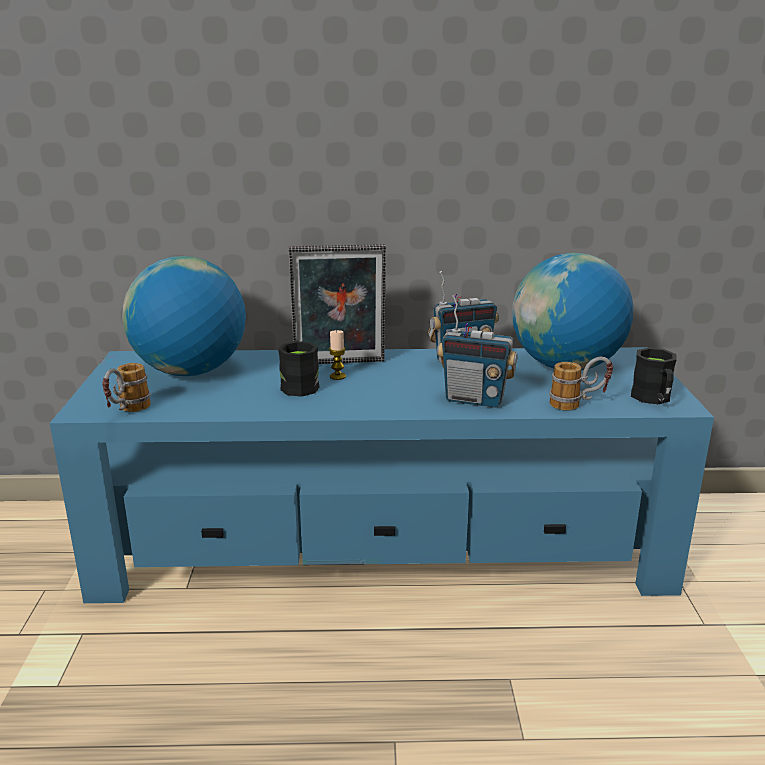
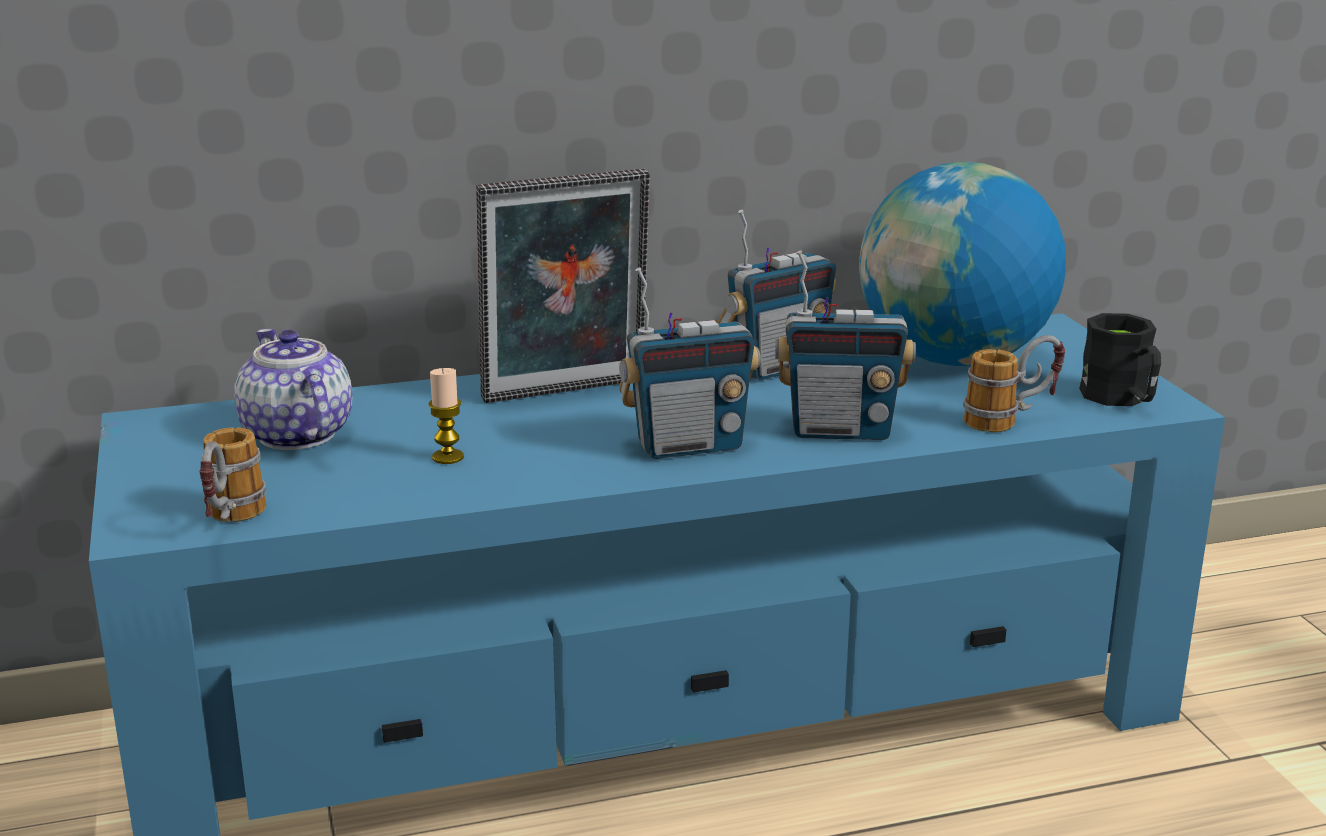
camera: 15 degrees left, 0 degrees up
globe [122,256,246,376] -> teapot [234,329,352,450]
black mug [278,340,319,397] -> none
candle [329,330,346,380] -> candle moved to [429,368,464,464]
none -> radio [619,267,761,459]

